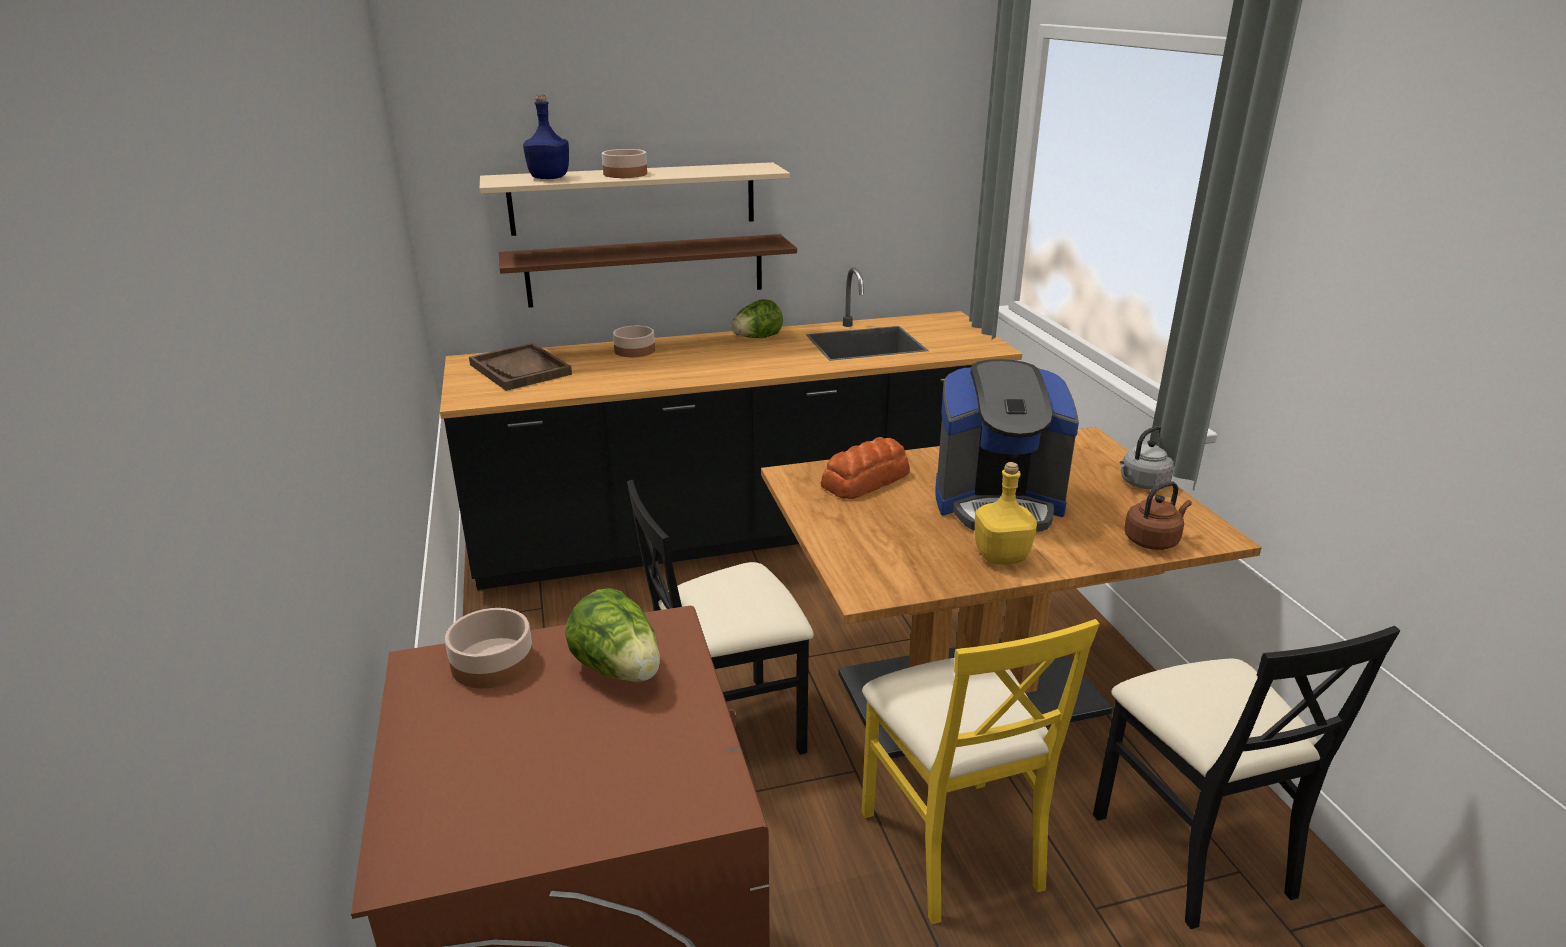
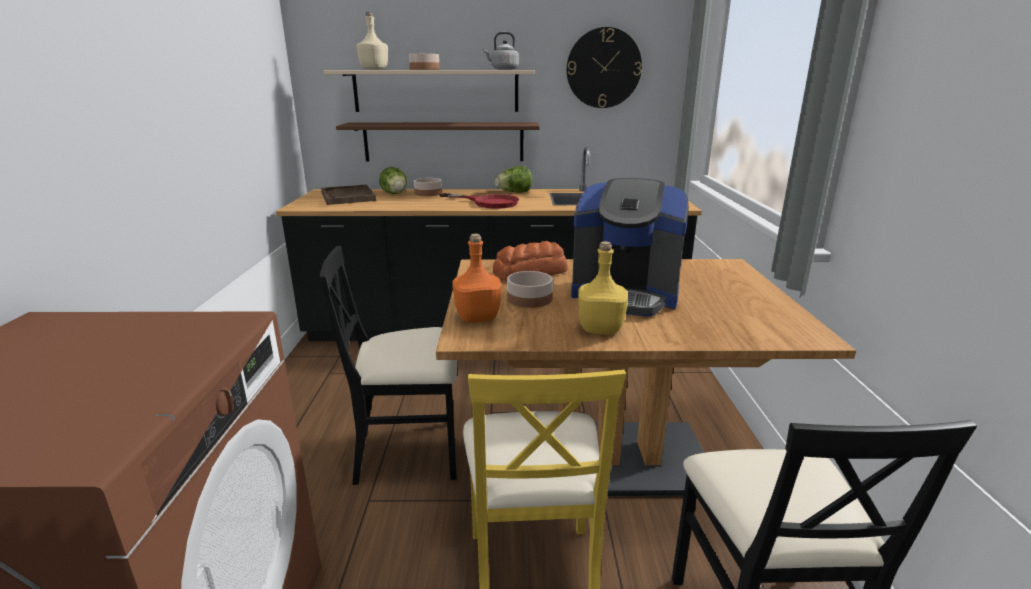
camera: 15 degrees right, 5 degrees down
bowl [445,608,534,688] -> bowl moved to [507,271,553,308]
blue bottle [523,95,569,179] -> beige bottle [356,12,388,70]
lettuce [565,588,660,682] -> lettuce moved to [379,167,407,194]
grey kettle [1120,426,1174,489] -> grey kettle moved to [483,32,519,70]
brown kettle [1124,481,1192,550] -> none
none -> red frying pan [439,193,519,209]
none -> orange bottle [452,234,501,322]
none -> wall clock [567,27,642,108]

